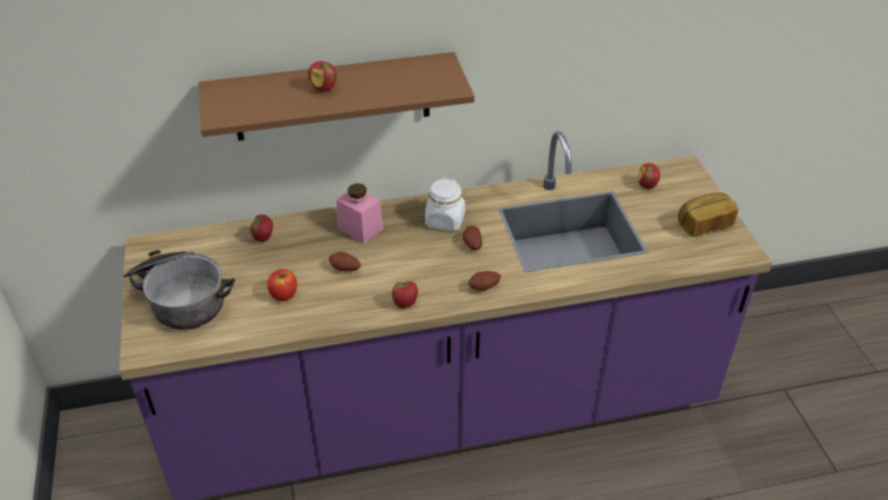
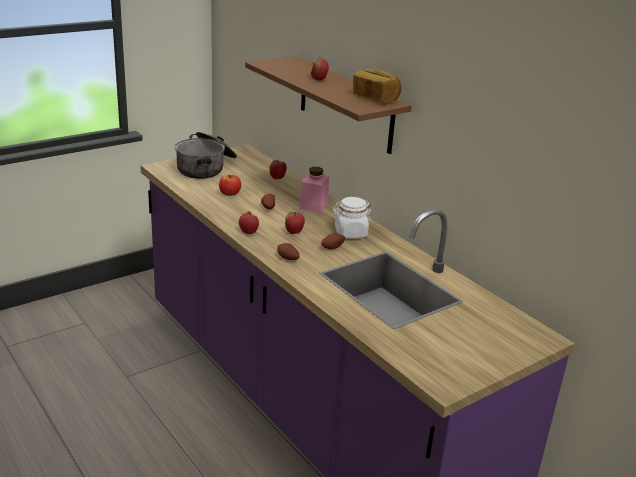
camera: 65 degrees right, 15 degrees down
apple [638,163,660,189] -> apple moved to [285,211,305,234]
bread [678,193,738,237] -> bread moved to [353,69,401,103]

